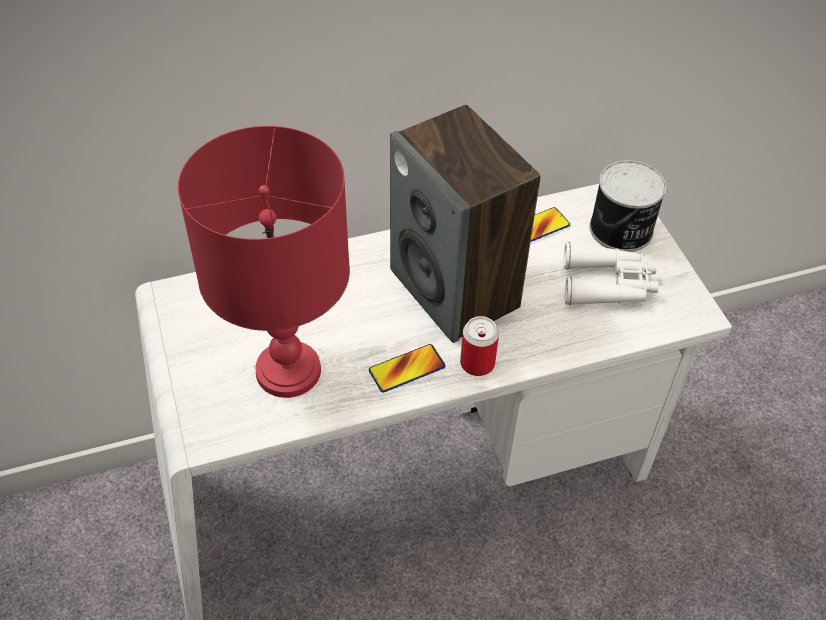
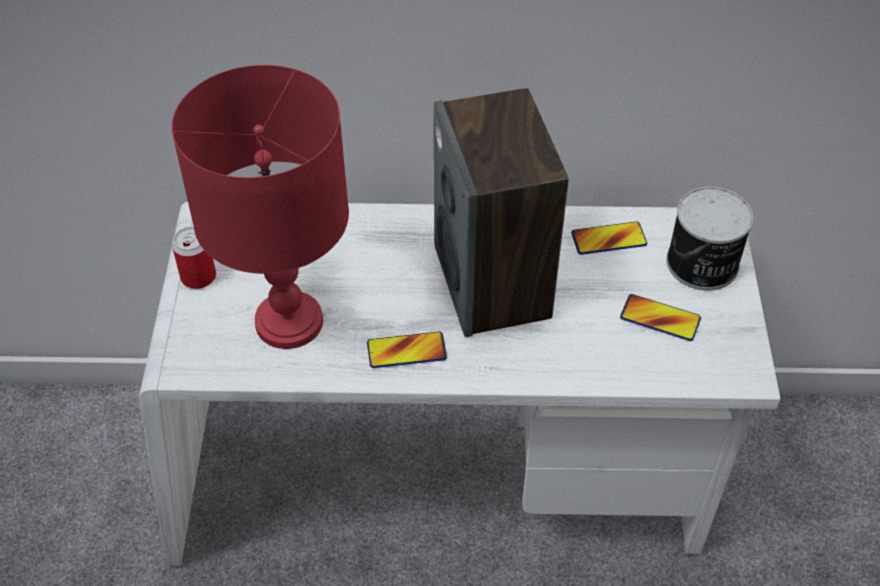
camera: 20 degrees right, 0 degrees up
can [460,316,499,376] -> can moved to [172,226,216,289]
white binoculars [564,242,659,305] -> phone [620,294,701,341]

